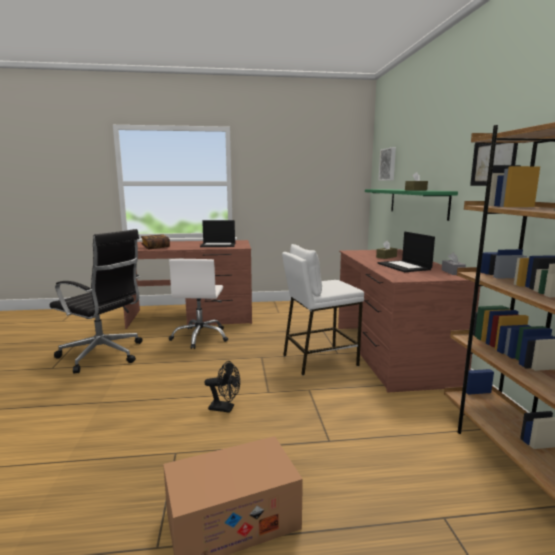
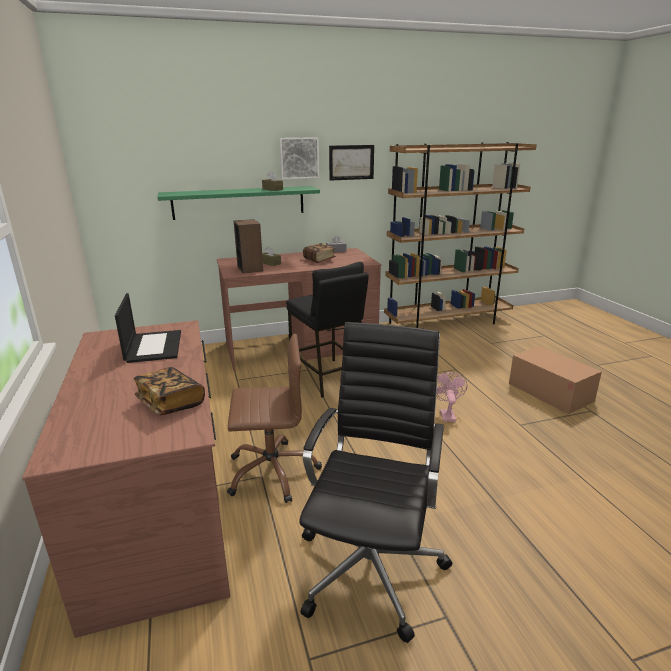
camera: 100 degrees left, 10 degrees up
white office chair [169,259,228,349] -> brown office chair [227,334,322,503]
black fan [204,361,240,413] -> pink fan [436,372,467,422]
white stool [282,244,364,376] -> black stool [286,262,369,398]
laptop [377,232,435,272] -> book [303,243,336,263]
picture [378,147,396,181] -> picture moved to [279,137,319,180]
none -> speaker [234,219,263,273]

